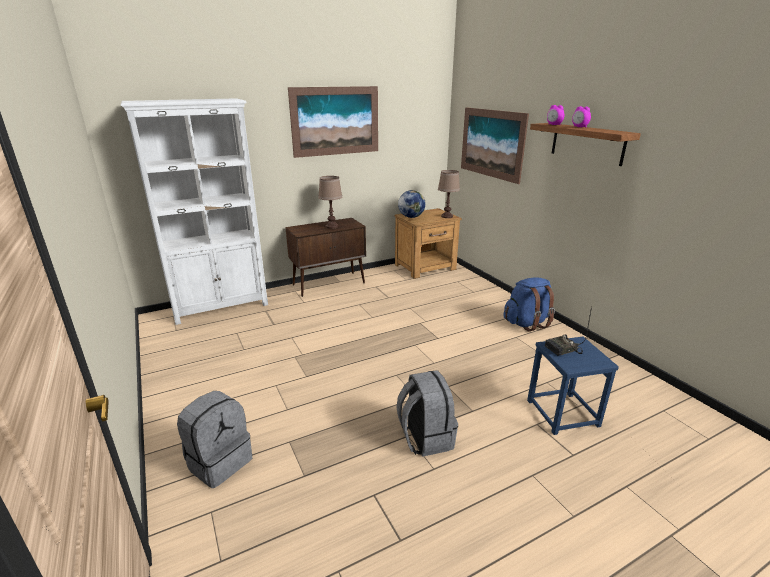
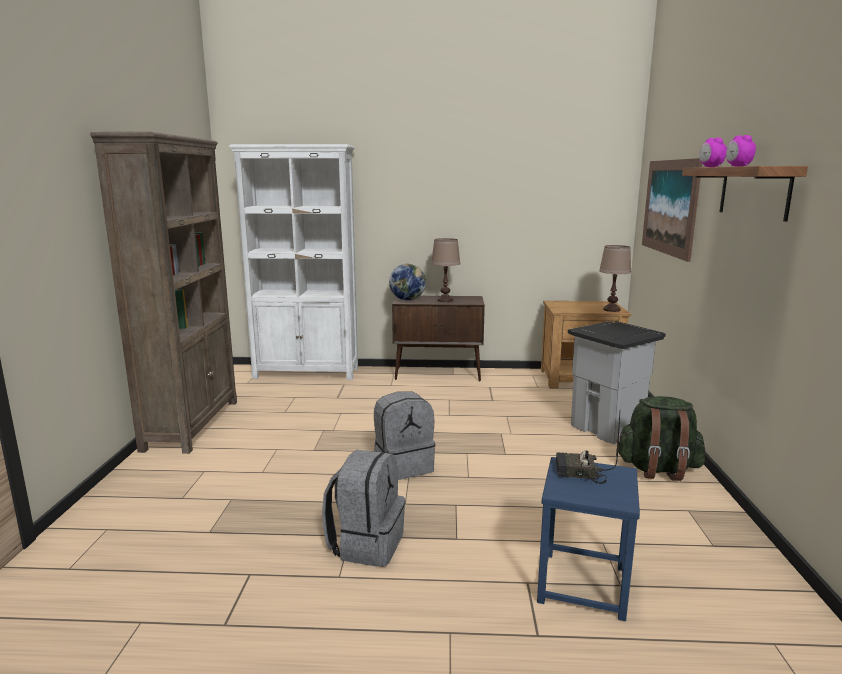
camera: 30 degrees right, 10 degrees down
grey backpack [177,391,252,488] -> grey backpack moved to [374,391,435,480]
picture [288,86,378,158] -> none
globe [398,190,426,218] -> globe moved to [389,264,426,300]
blue backpack [503,278,555,331] -> green backpack [616,396,705,481]
none -> brown bookcase [90,132,237,454]
none -> grey trash can [568,321,666,444]

